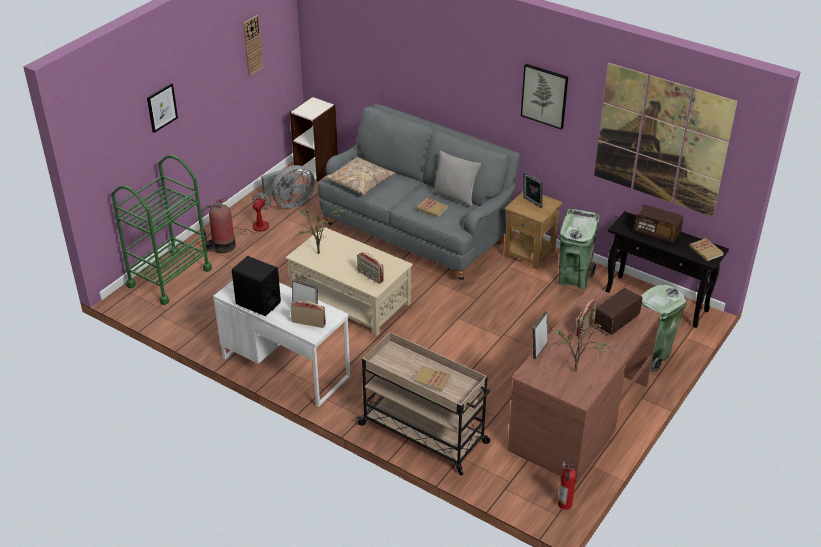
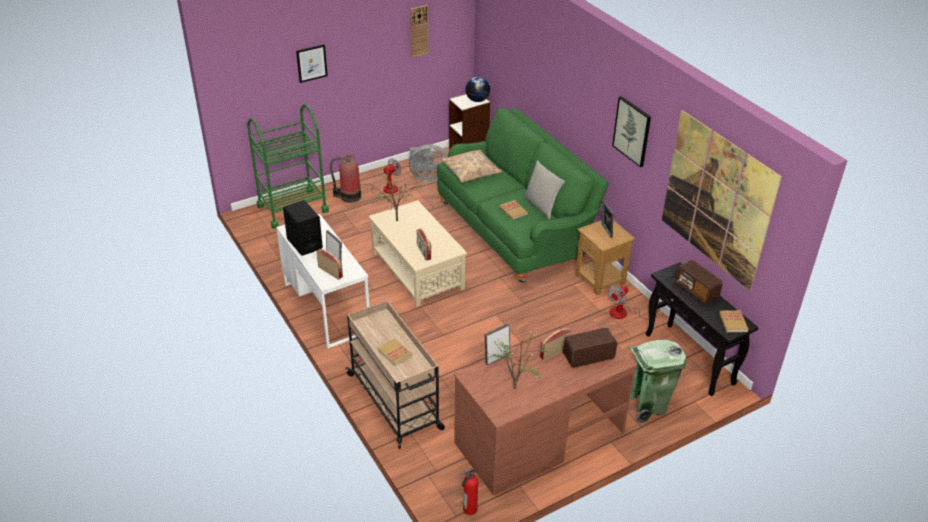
camera: 25 degrees right, 0 degrees up
grey sofa [318,104,520,280] -> green sofa [437,108,609,283]
green trash can [558,209,600,289] -> fan [608,285,662,319]
none -> globe [465,77,490,102]

